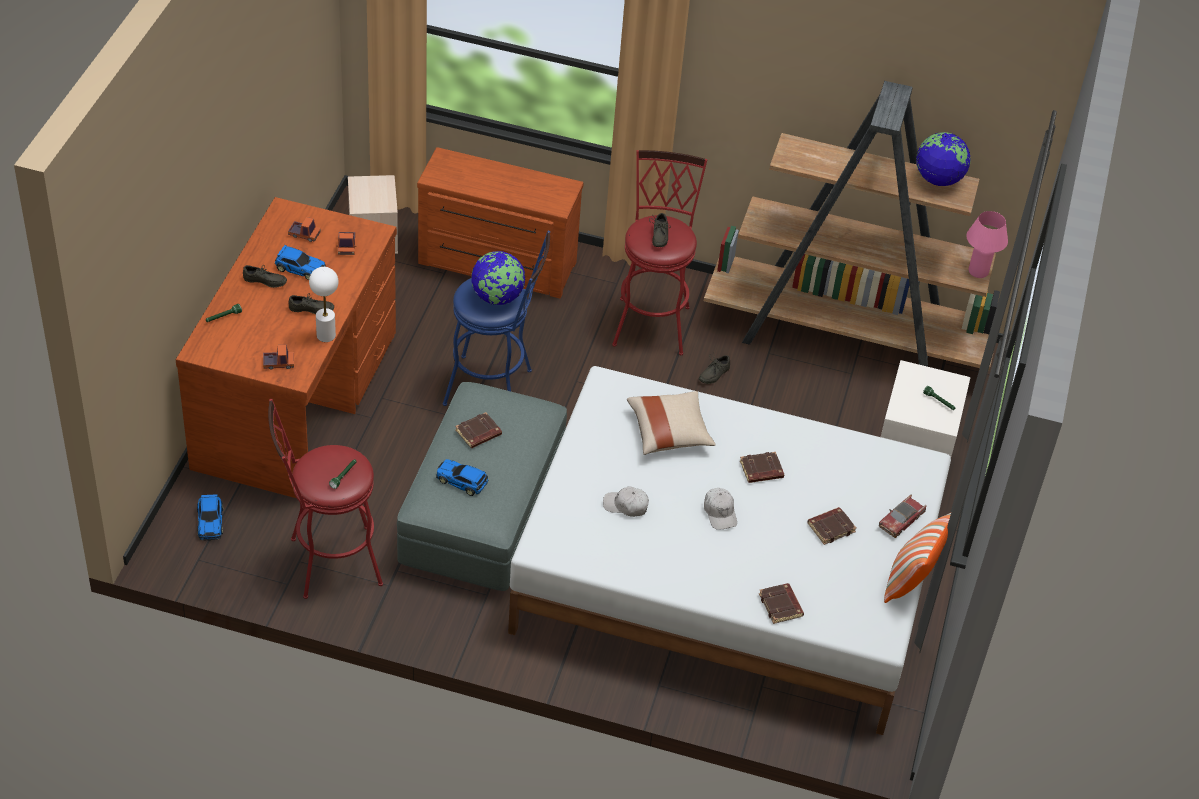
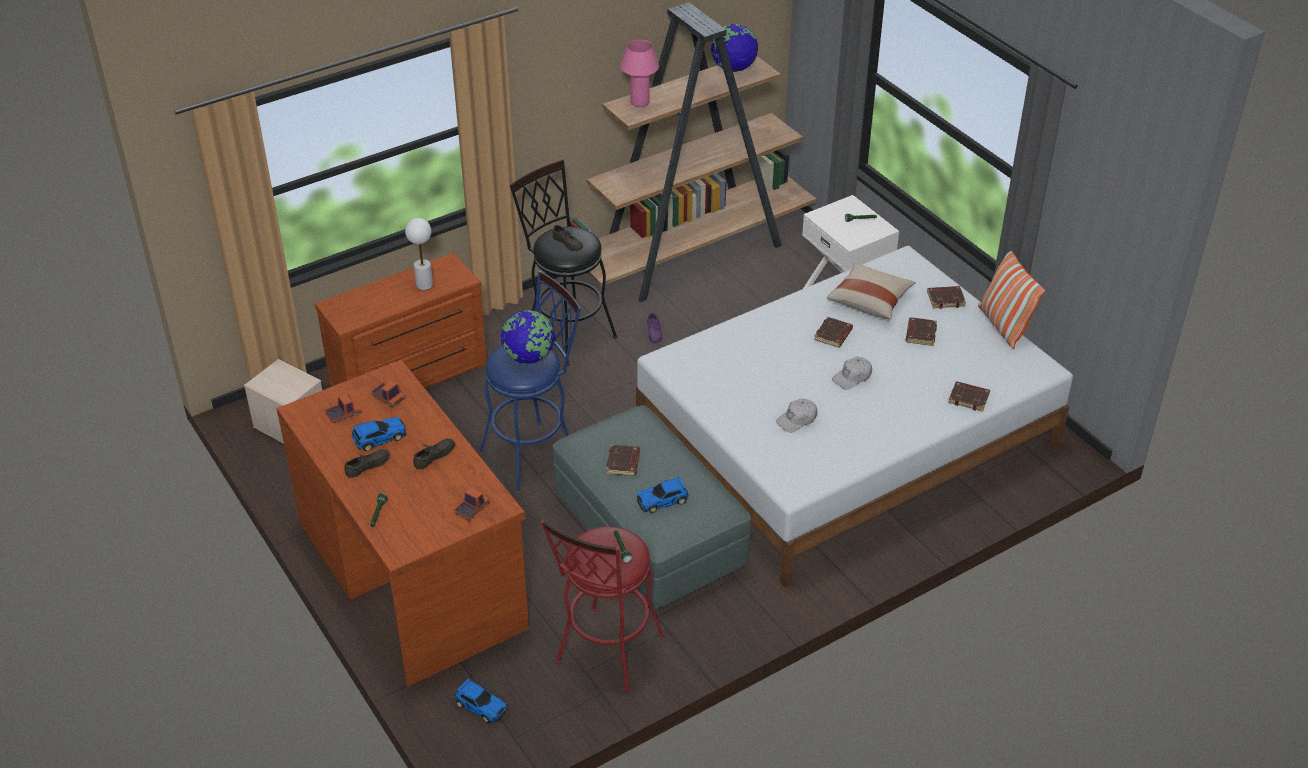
camera: 45 degrees left, 5 degrees down
white table lamp [309,267,338,342] -> white table lamp moved to [405,218,433,290]
red stool [612,150,708,355] -> black stool [510,159,617,366]
beige pillow [627,391,716,455] -> beige pillow moved to [827,263,915,319]
grey shoe [699,352,730,384] -> purple shoe [642,313,663,343]
white cap [704,488,737,530] -> white cap turned 120 degrees clockwise [832,357,872,390]
toy car [879,495,927,538] -> brown book [927,286,966,309]
pink table lamp [967,211,1008,278] -> pink table lamp moved to [620,40,659,107]

